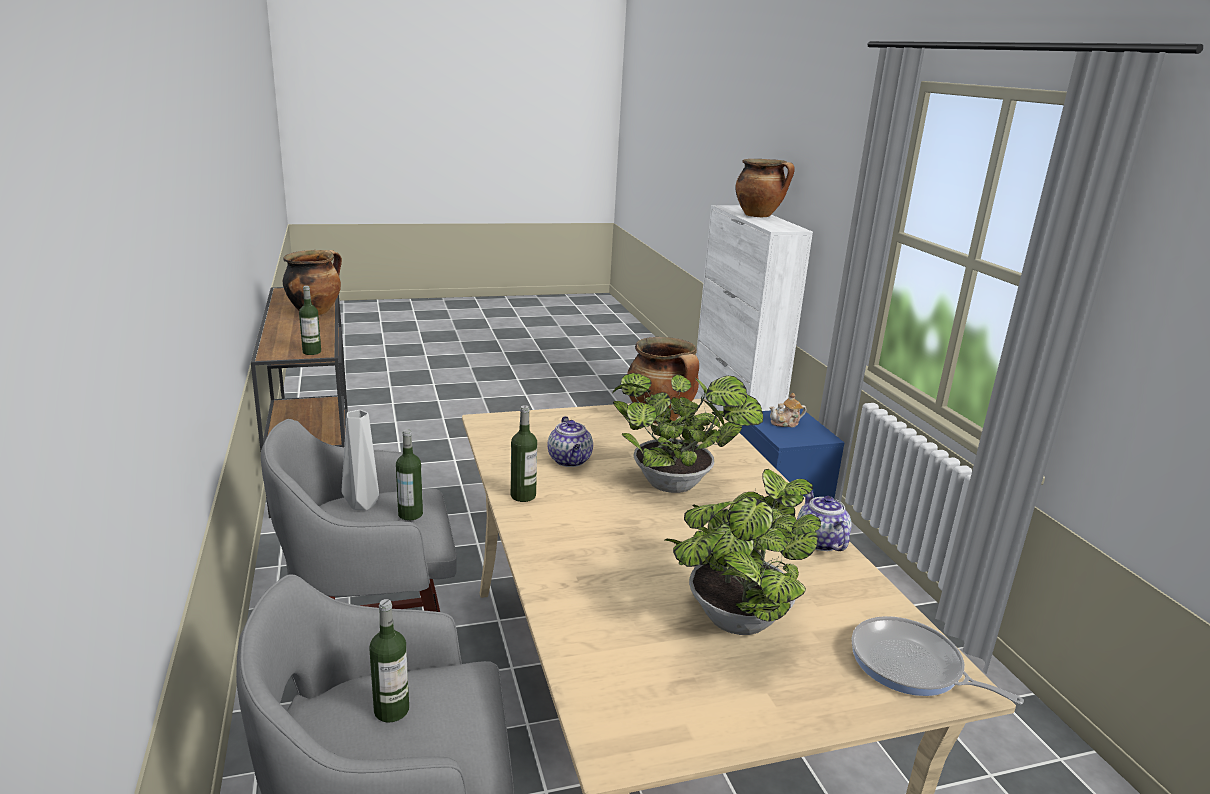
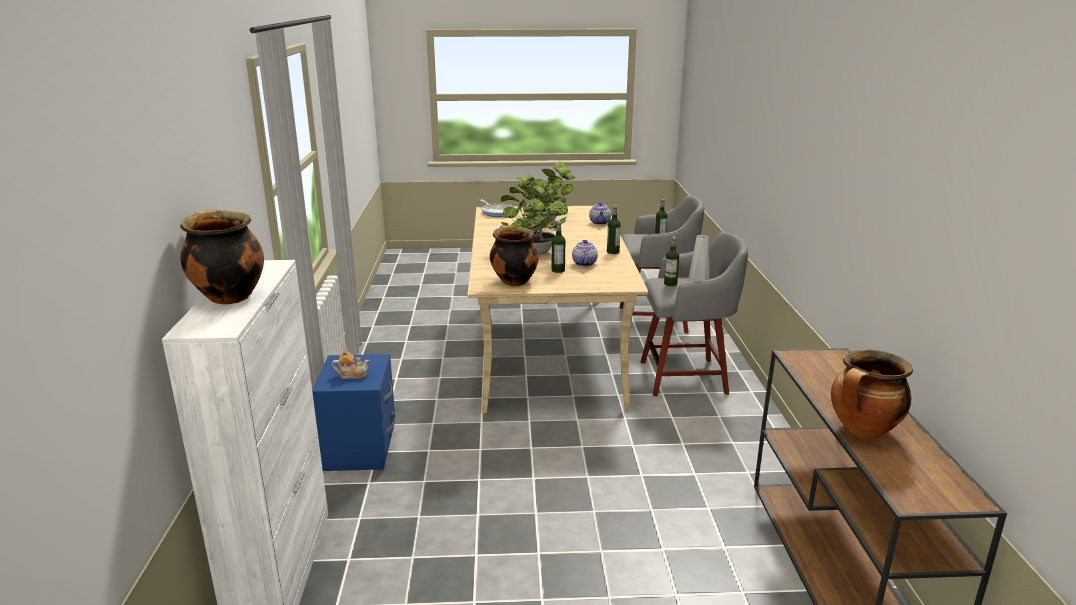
camera: 165 degrees left, 0 degrees up
bottle [299,286,321,355] -> bottle moved to [552,221,565,273]
teapot [797,491,852,551] -> teapot moved to [589,202,611,225]

